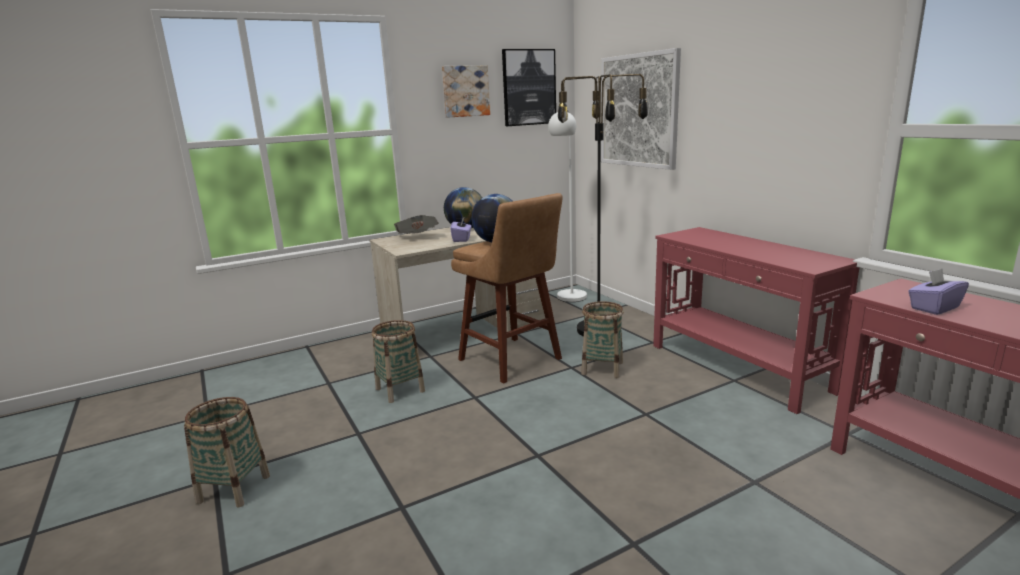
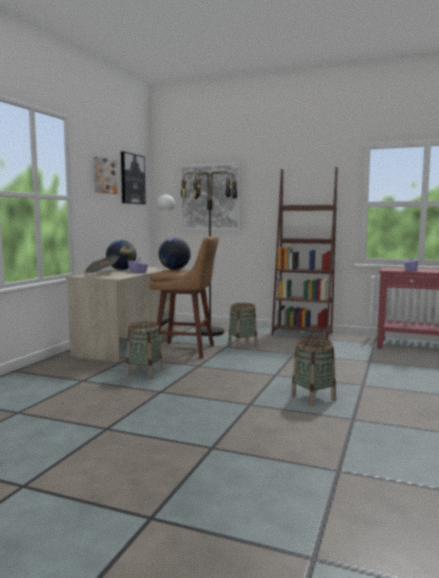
camera: 40 degrees left, 10 degrees down
basket [184,397,270,508] -> basket moved to [291,338,336,406]
red console table [653,227,859,414] -> brown bookcase [271,167,338,340]

